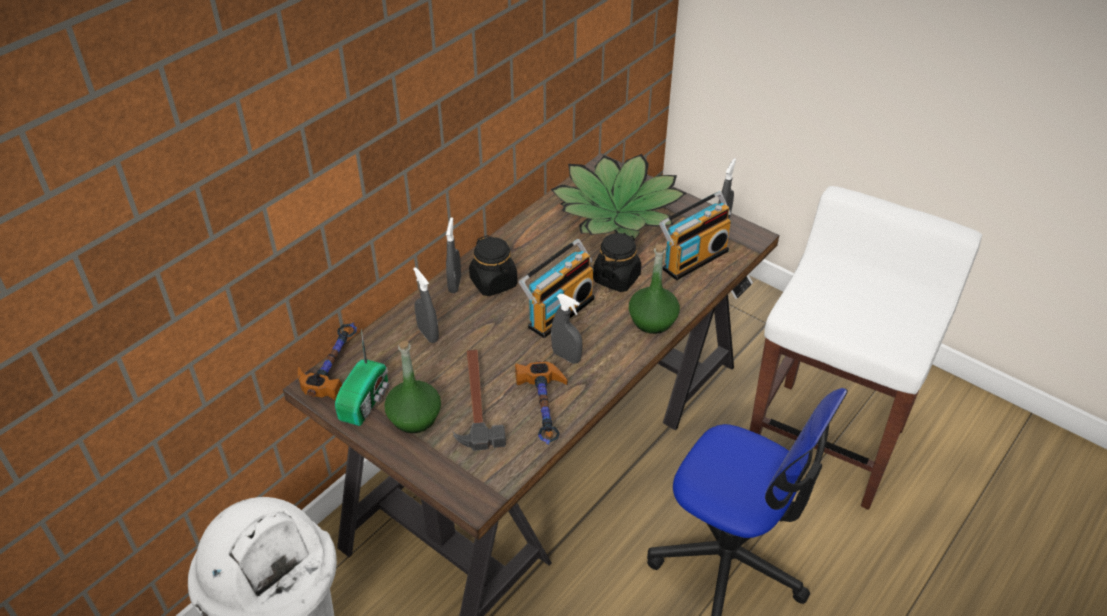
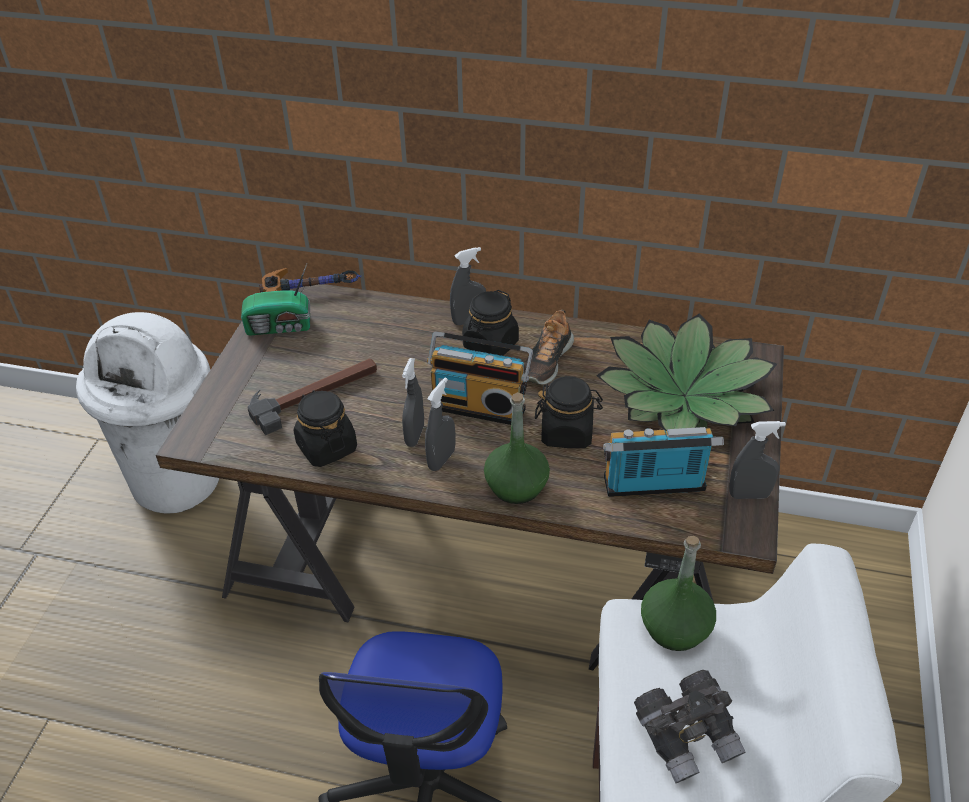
camera: 65 degrees right, 0 degrees up
green bottle [384,341,441,433] -> green bottle moved to [641,536,716,651]
grey spray bottle [413,267,439,343] -> grey spray bottle moved to [425,378,455,471]
hammer [515,361,568,445] -> black jar [294,390,357,467]
radio [659,191,731,280] -> radio turned 150 degrees clockwise [603,427,724,497]
none -> shoe [524,310,574,385]
none -> grey binoculars [634,670,745,783]

